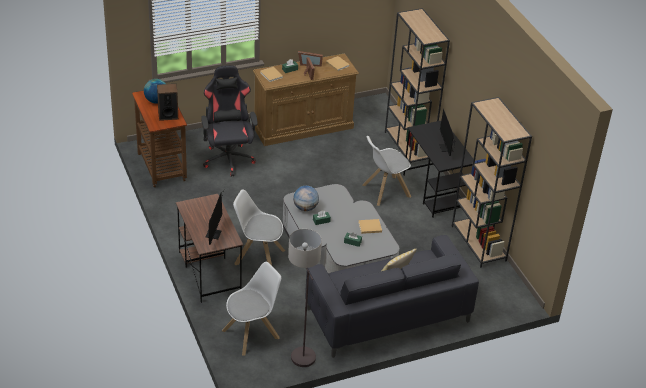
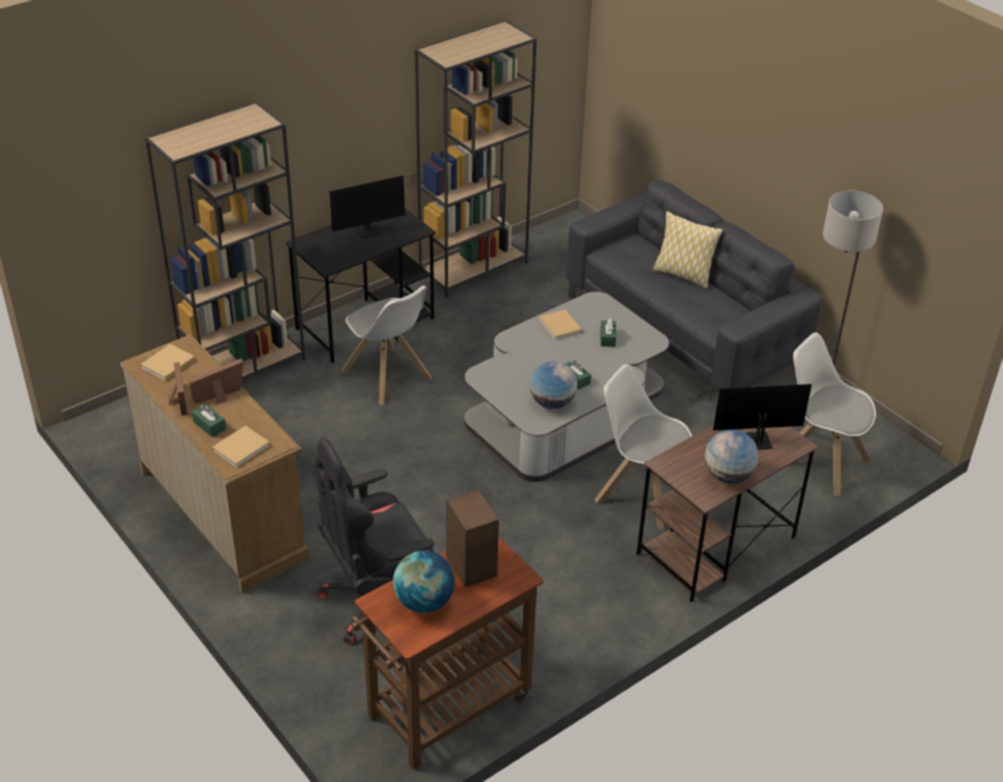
camera: 105 degrees left, 0 degrees up
chair [233,189,285,265] -> chair turned 120 degrees clockwise [595,364,692,530]
none -> globe [704,429,759,483]

